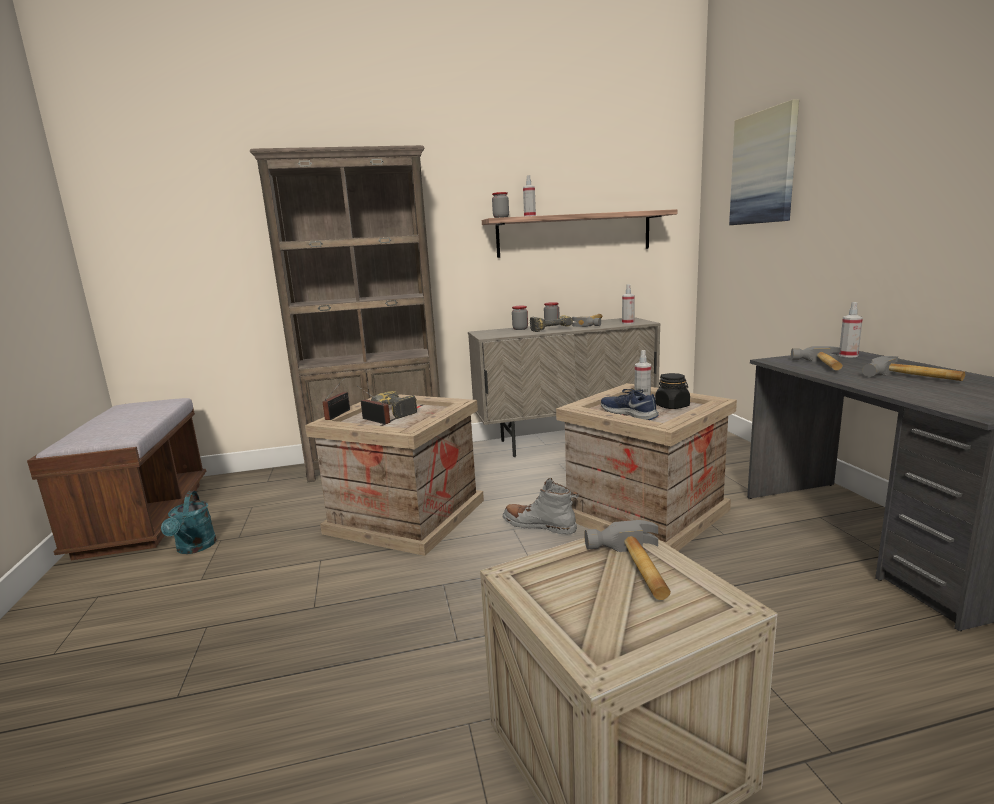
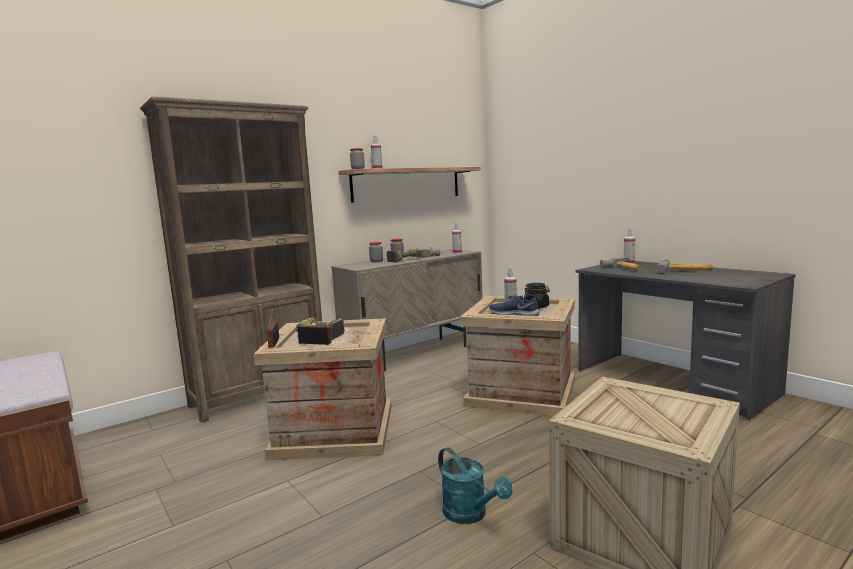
camera: 25 degrees left, 5 degrees down
turquoise watering can [161,491,217,554] -> turquoise watering can moved to [438,447,512,524]
grey boot [503,478,579,535] -> none
hammer [584,520,671,600] -> none
picture [729,99,799,225] -> none

